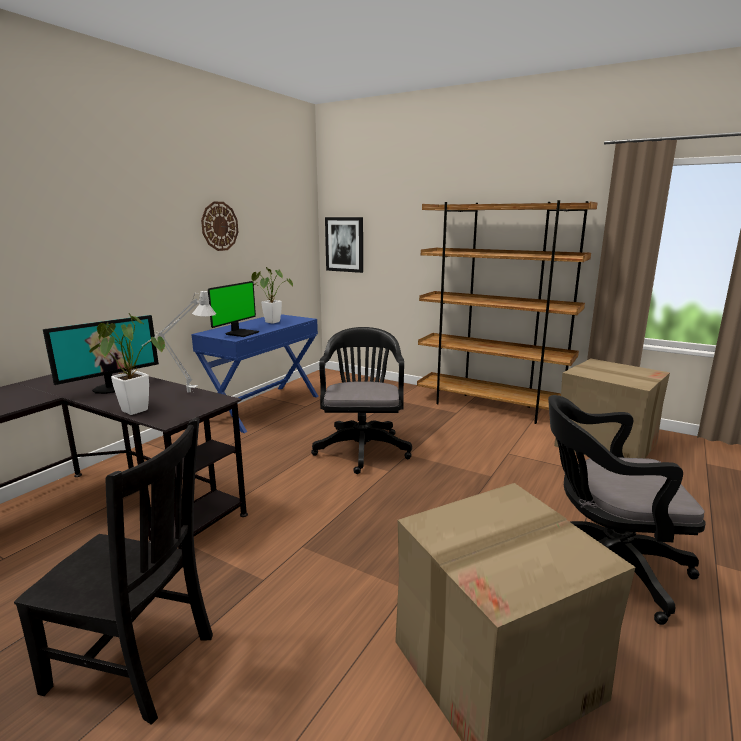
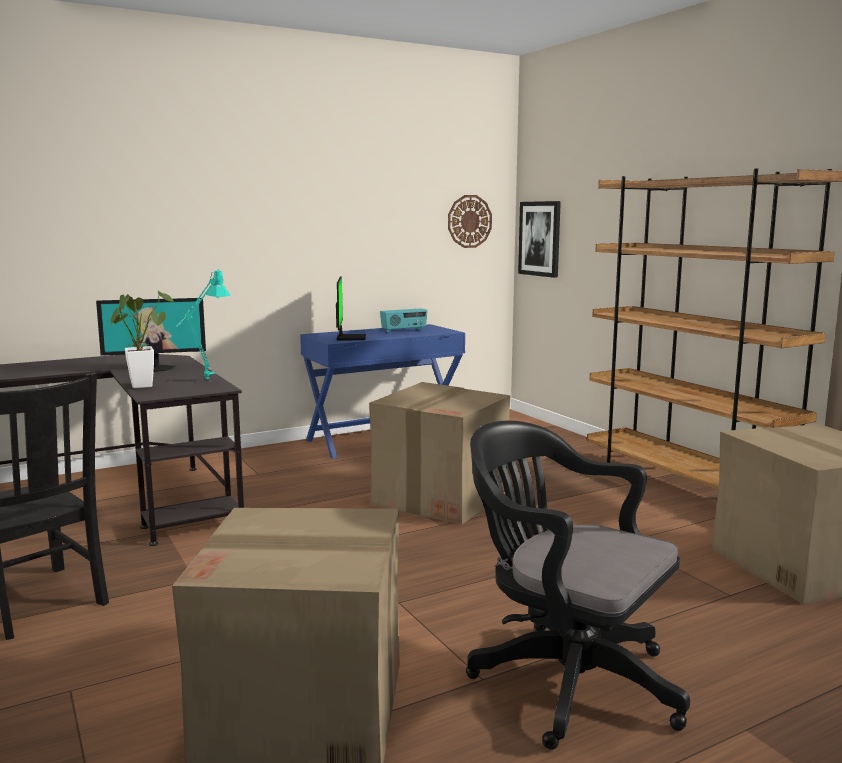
camera: 30 degrees right, 5 degrees down
grey table lamp [142,289,216,392] -> turquoise table lamp [176,271,230,379]
wall clock [201,202,238,251] -> wall clock moved to [448,195,492,248]
monitor [208,281,259,337] -> monitor turned 60 degrees counterclockwise [336,276,366,341]
potted plant [251,267,293,324] -> radio [380,308,428,333]
black office chair [311,327,412,474] -> cardboard box [369,382,511,525]

